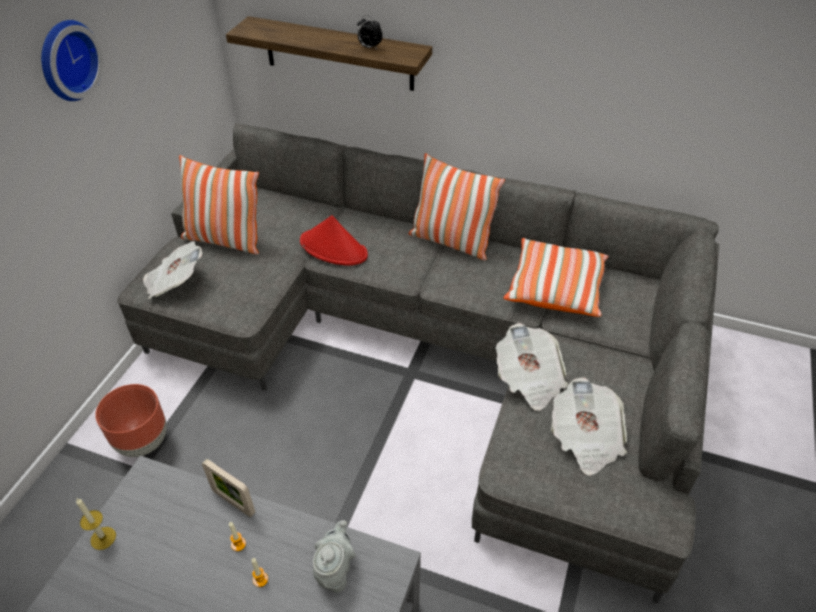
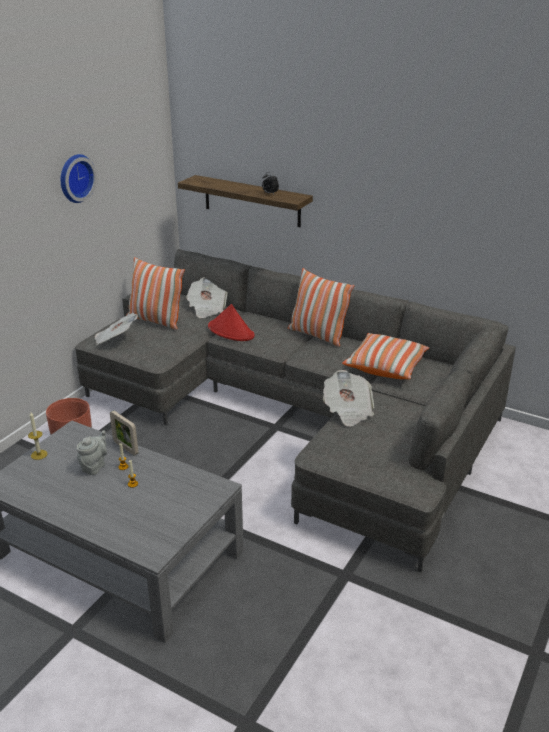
camera: 10 degrees right, 15 degrees down
grey teapot [312,520,356,593] -> grey teapot moved to [76,430,107,475]
newspaper [551,378,627,476] -> newspaper moved to [186,277,228,318]

